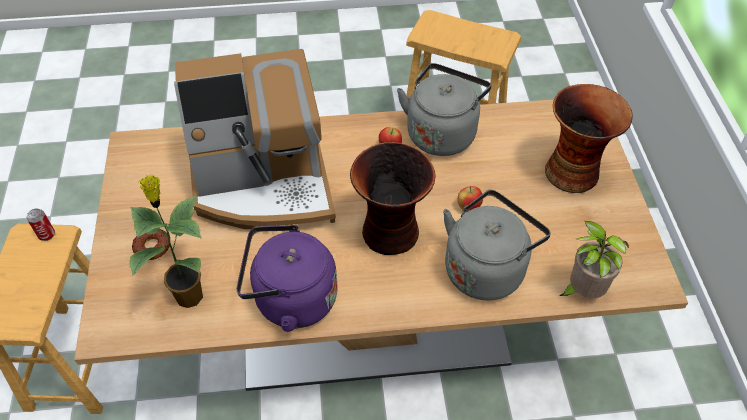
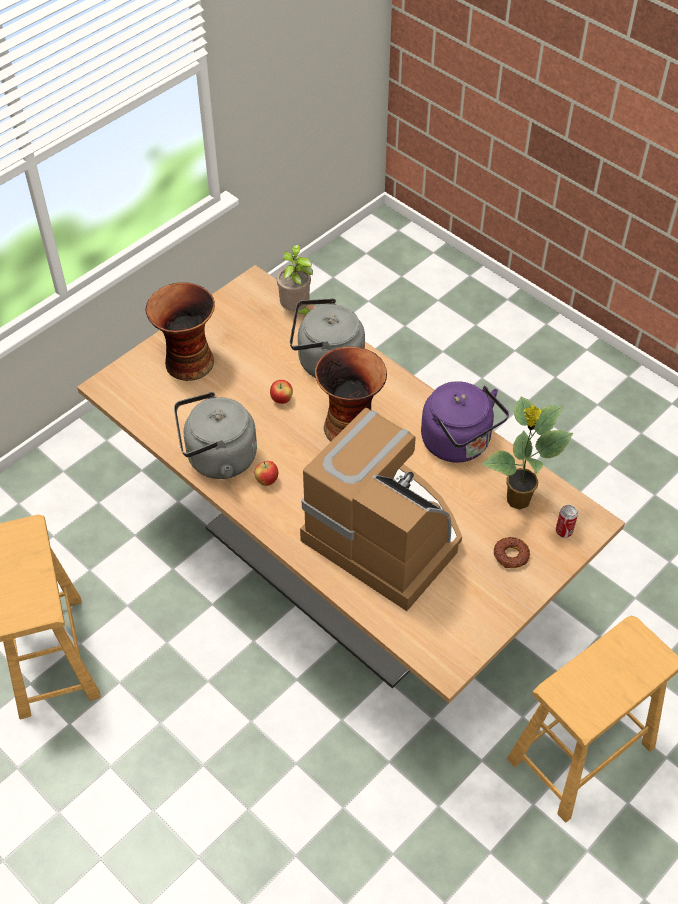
camera: 130 degrees left, 0 degrees up
can [27,208,55,241] -> can moved to [556,505,578,538]

